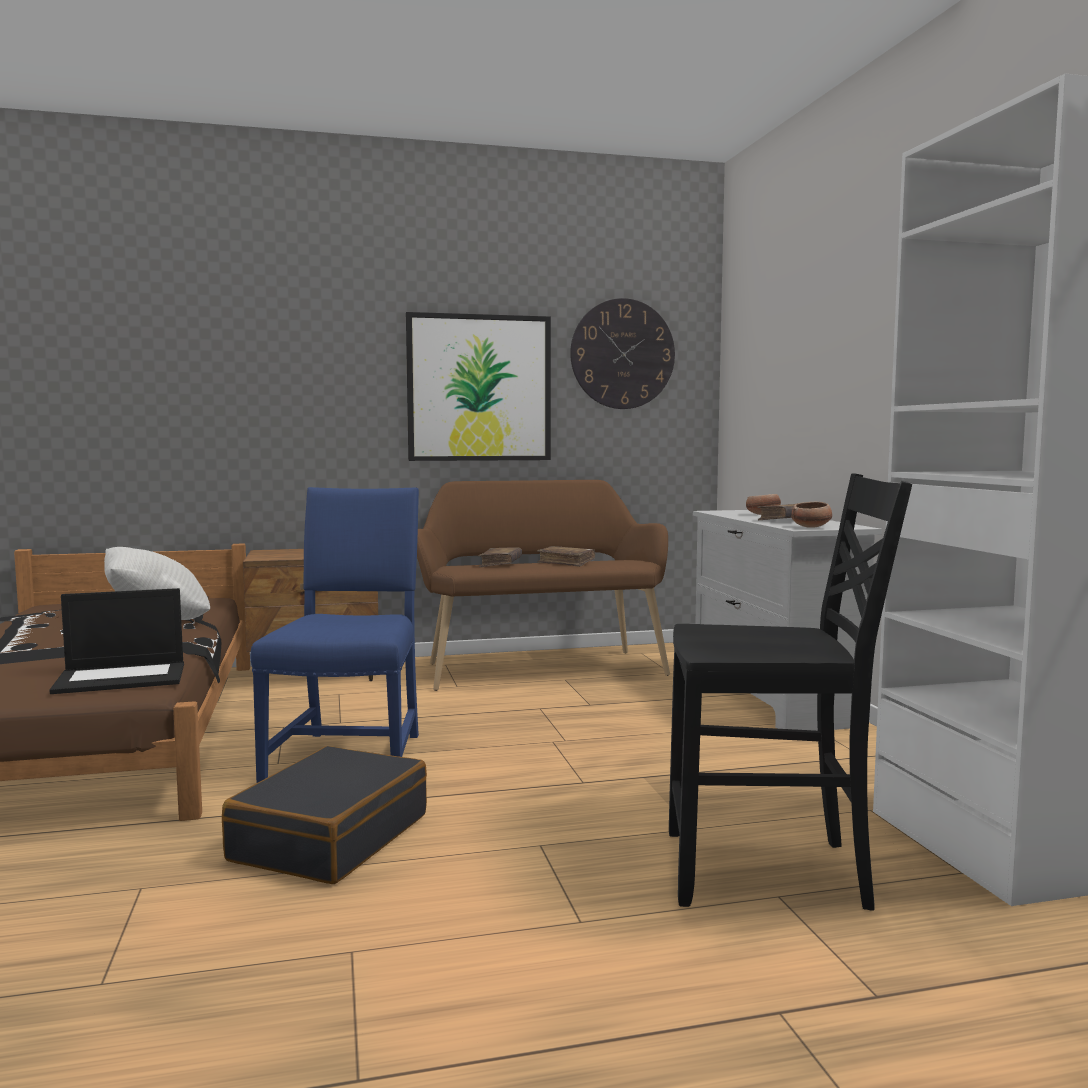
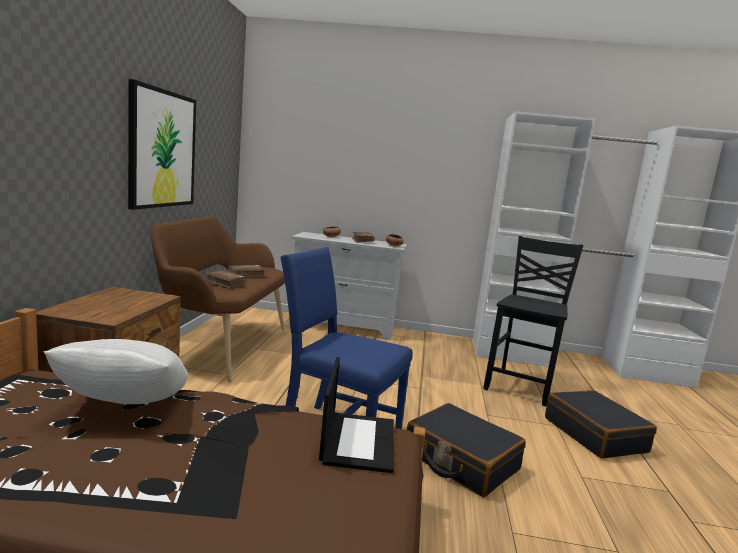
camera: 70 degrees left, 5 degrees up
wall clock [570,298,675,409] -> none
none -> black suitcase [545,390,657,459]

